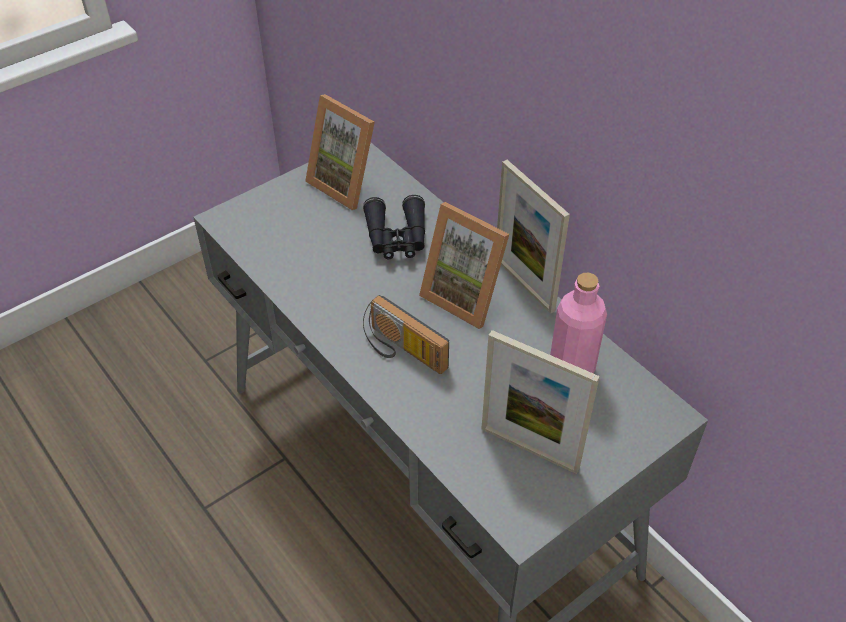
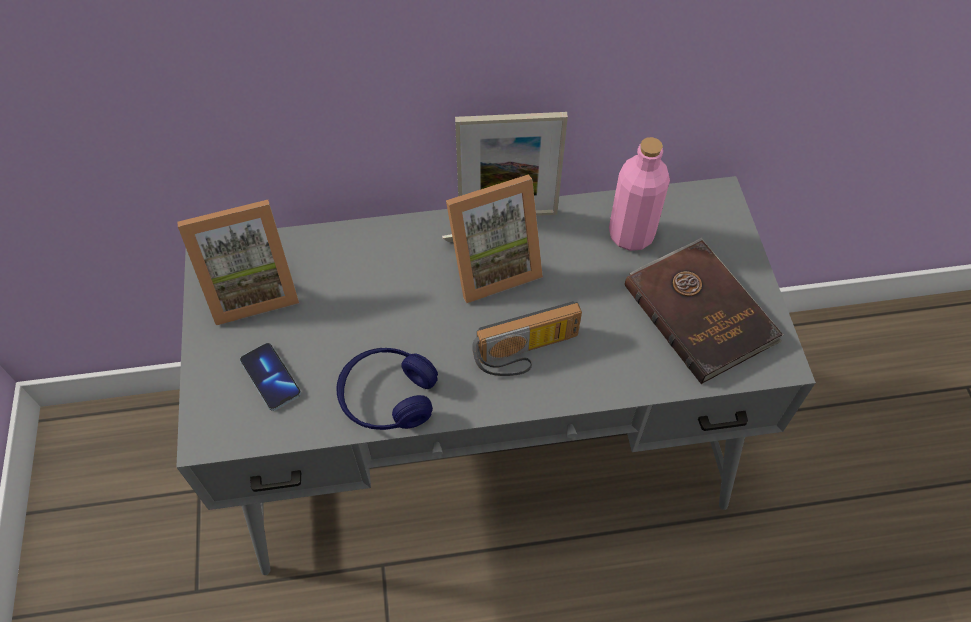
camera: 60 degrees left, 10 degrees up
black binoculars [363,195,425,259] -> none
picture frame [481,330,600,474] -> brown book [625,238,783,384]
none -> phone [240,343,301,411]
none -> blue headphones [336,348,438,430]

